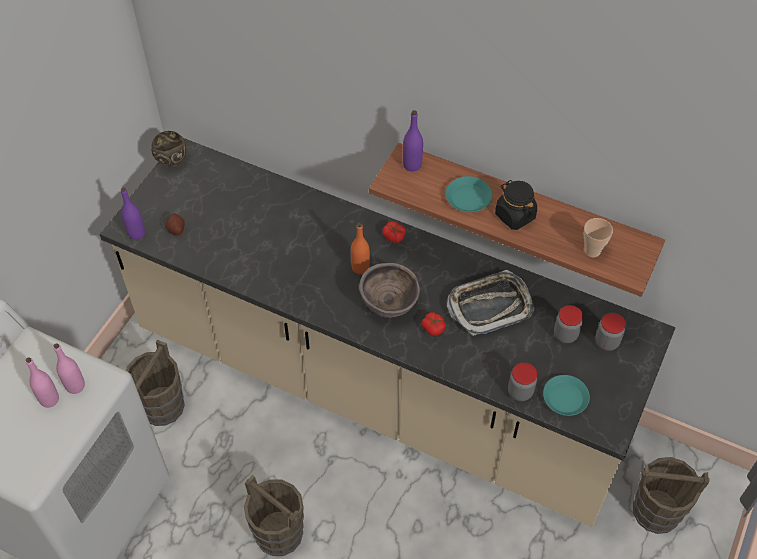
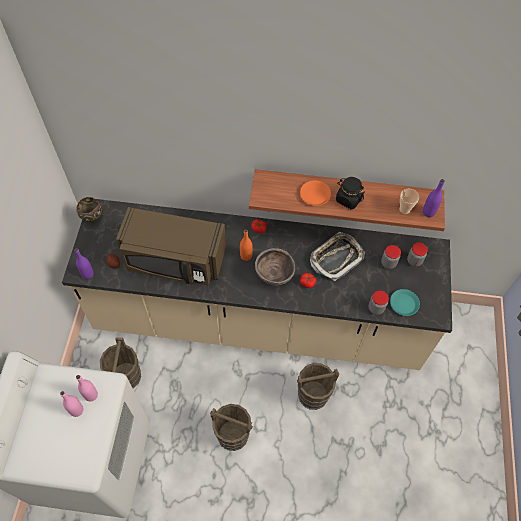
camera: 20 degrees left, 5 degrees up
purple bottle [403,110,423,172] -> purple bottle moved to [423,179,445,217]
turquoise plate [446,176,492,212] -> orange plate [300,180,331,206]
brown bucket [633,457,709,534] -> brown bucket moved to [297,363,339,410]
none -> brown microwave [116,207,226,286]

